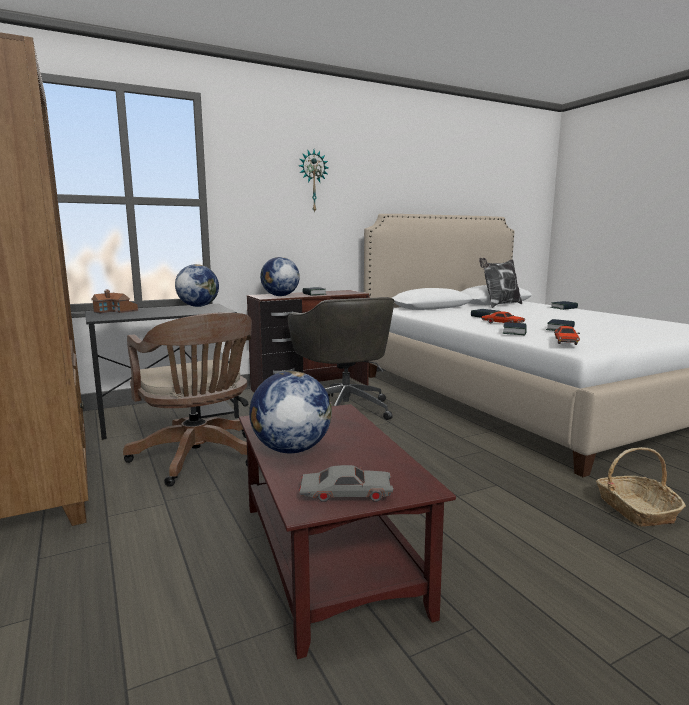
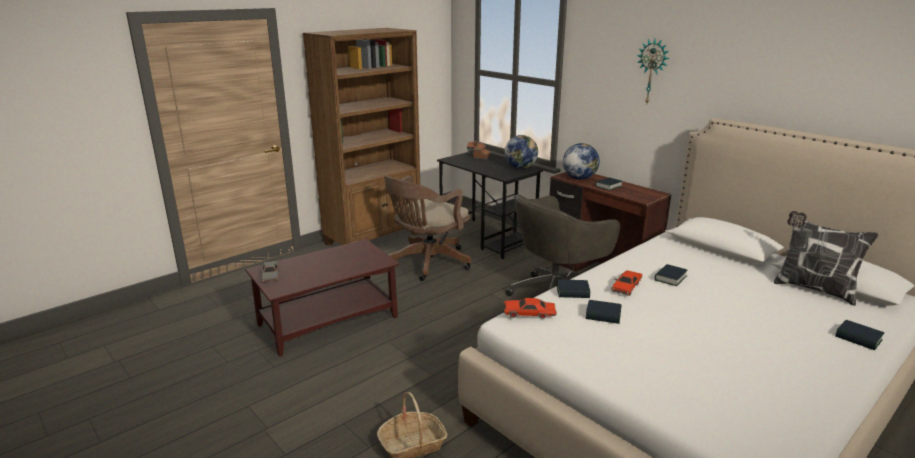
camera: 75 degrees right, 10 degrees up
globe [249,371,332,453] -> none

